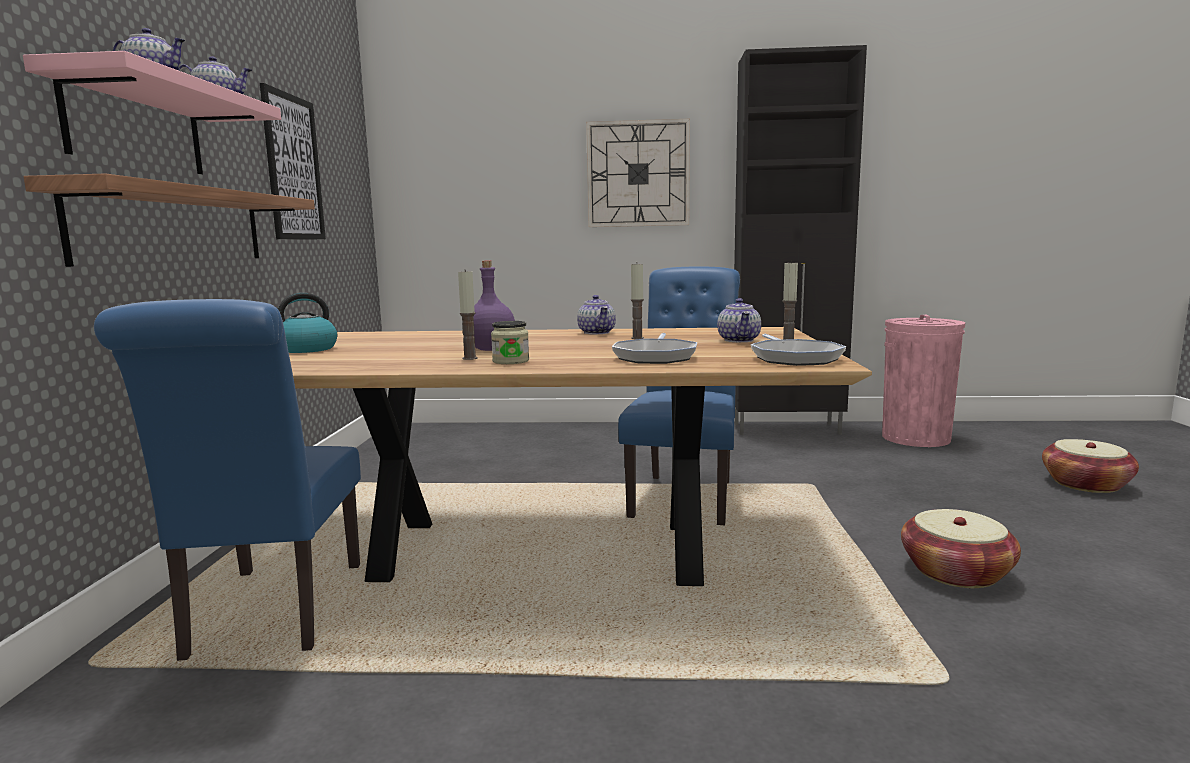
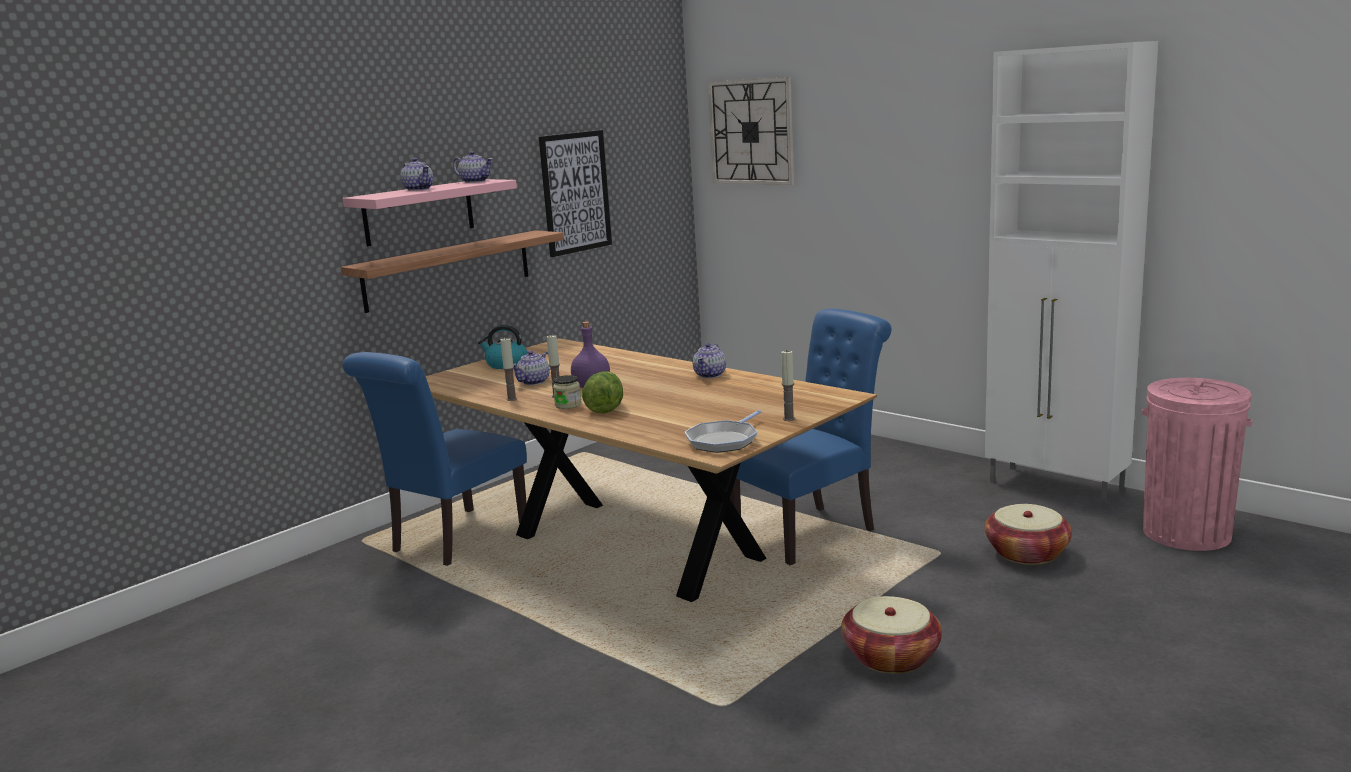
camera: 40 degrees right, 5 degrees up
wall clock [586,119,690,227] -> wall clock moved to [708,77,794,185]
frying pan [612,333,697,364] -> none
candle [631,262,644,339] -> candle moved to [500,338,517,401]
teapot [717,298,761,342] -> teapot moved to [513,351,551,385]
black cabinet [734,45,867,435] -> white cabinet [985,41,1158,508]
basket [1042,439,1139,493] -> basket moved to [985,504,1072,565]
none -> lettuce [582,371,623,413]

